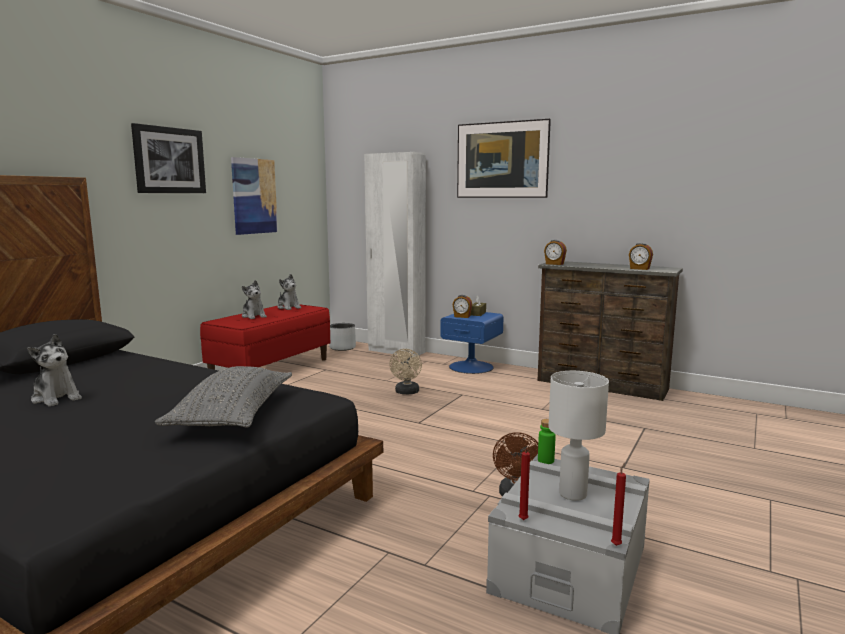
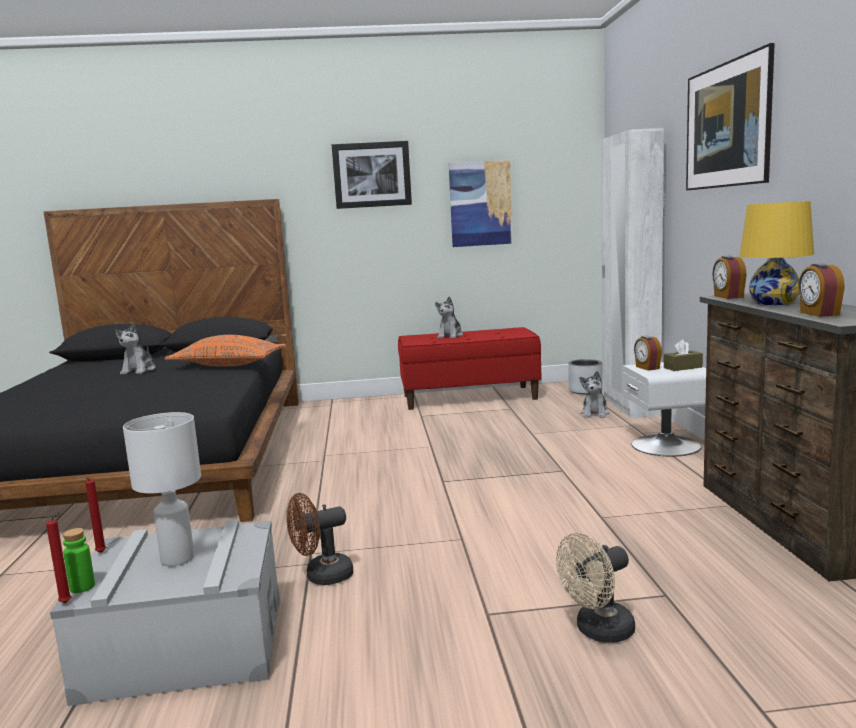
camera: 55 degrees right, 0 degrees up
grey pillow [155,366,292,428] -> none
plush toy [278,274,301,310] -> plush toy moved to [580,371,609,418]
beige fan [389,349,422,394] -> beige fan moved to [556,533,635,643]
blue nightstand [440,312,504,374] -> white nightstand [621,362,706,457]
green bottle [538,419,556,464] -> green bottle moved to [63,528,95,593]
none -> orange pillow [165,335,286,366]
none -> yellow table lamp [739,201,814,305]

